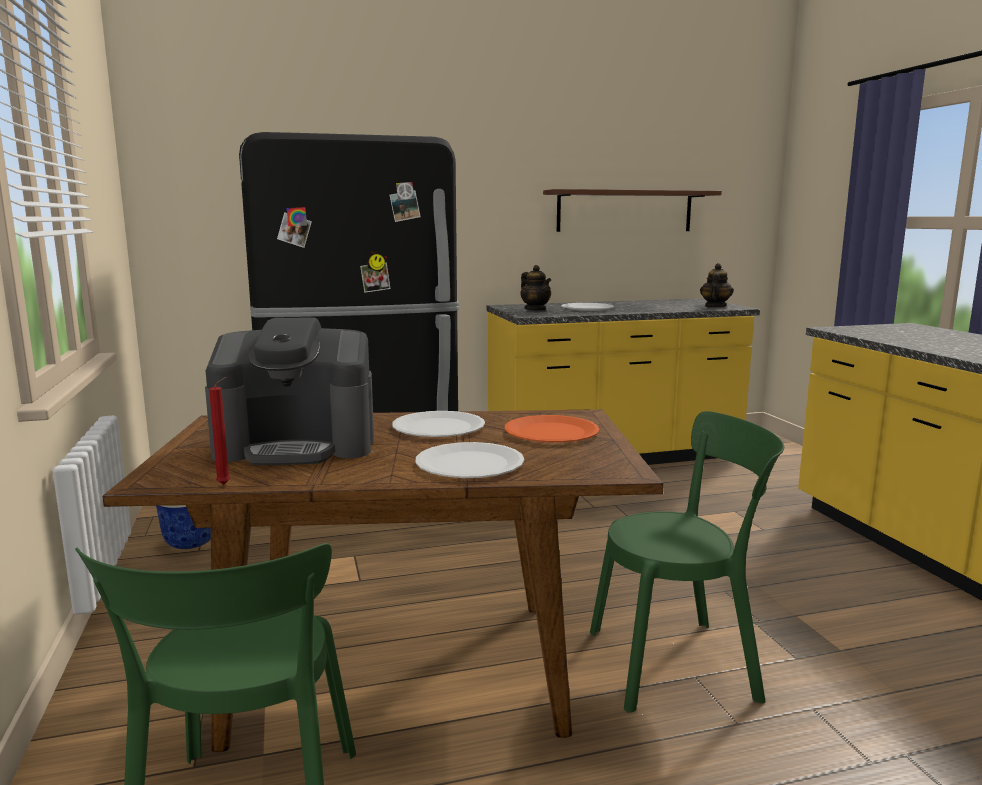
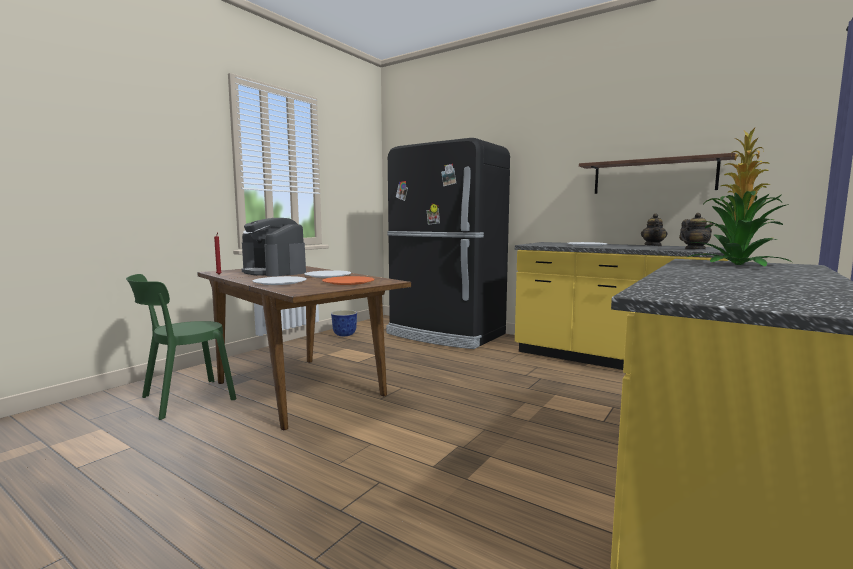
camera: 50 degrees right, 5 degrees down
teapot [520,265,551,311] -> teapot moved to [641,213,667,246]
green chair [590,411,784,713] -> none
none -> potted plant [688,128,792,267]

